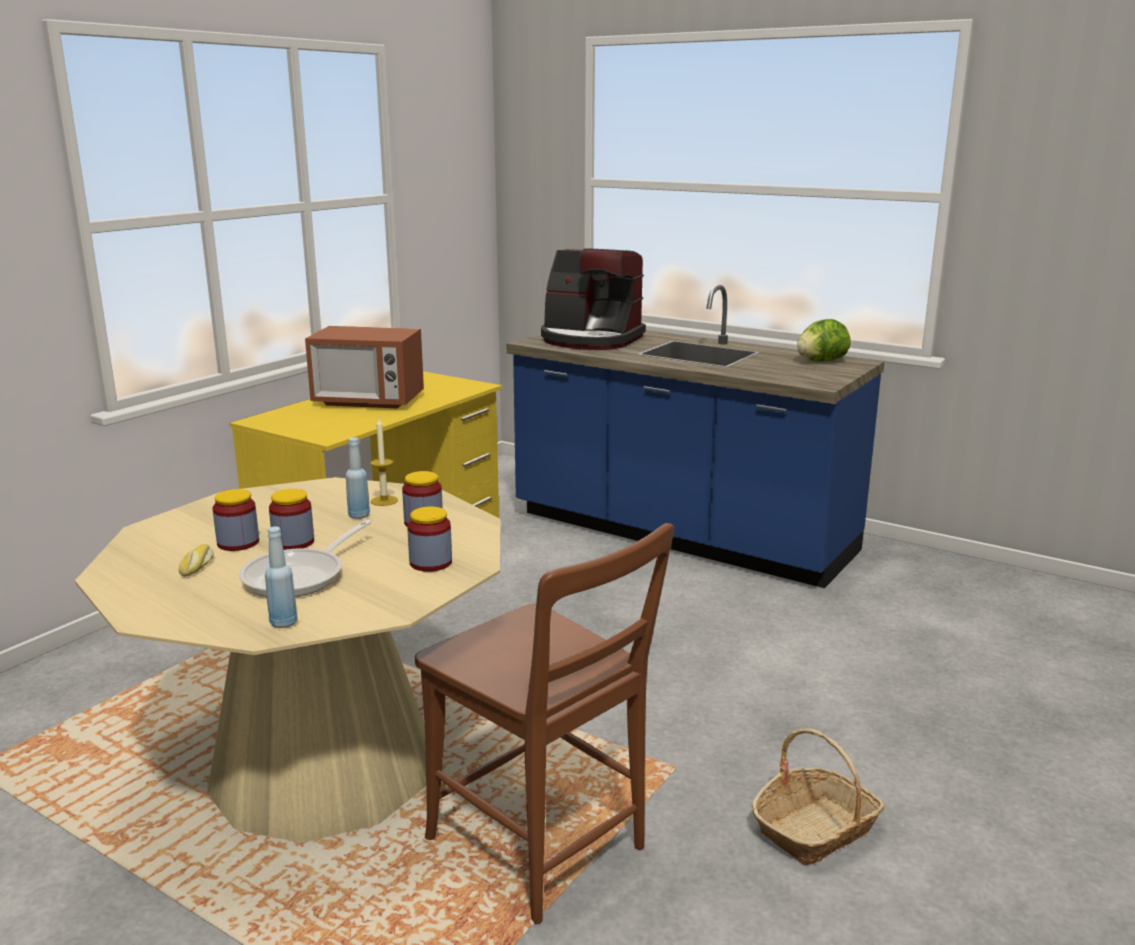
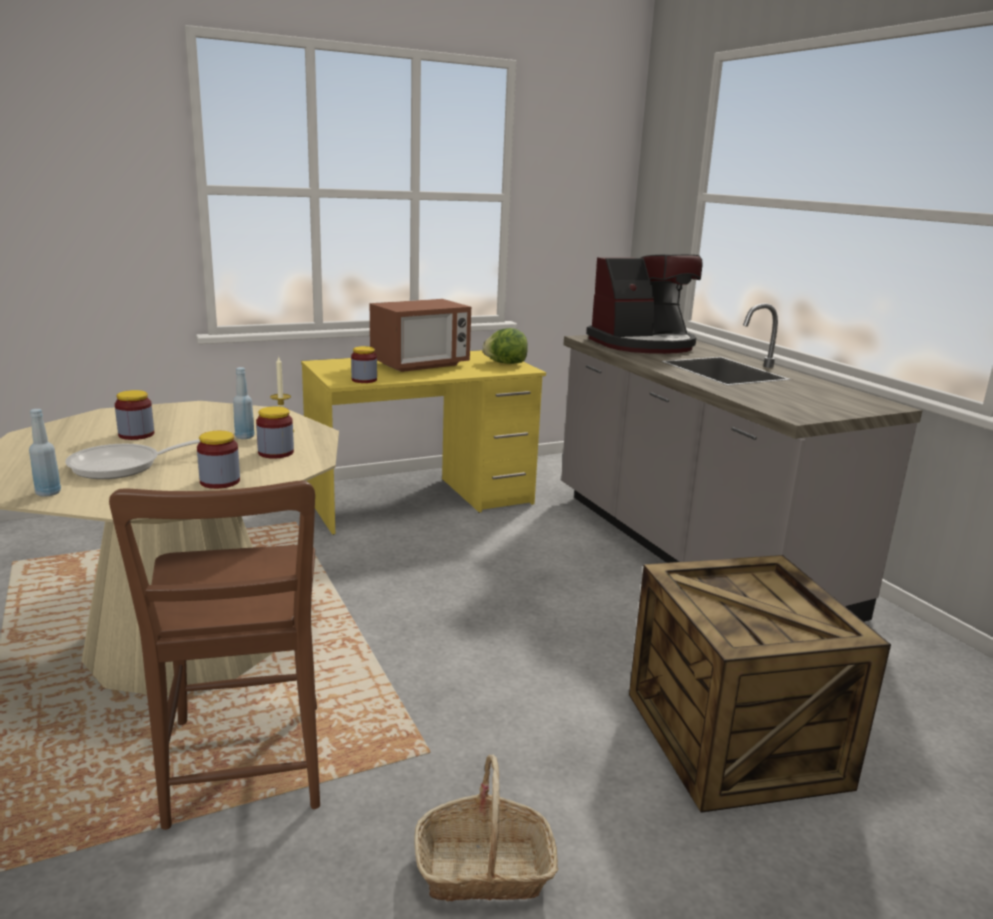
camera: 30 degrees right, 0 degrees up
bread [179,544,214,577] -> none
jar [269,489,314,550] -> jar moved to [351,346,377,383]
microwave [305,326,424,408] -> microwave turned 75 degrees counterclockwise [370,299,471,372]
blue counter [507,285,885,588] -> grey counter [561,303,923,622]
coffee machine [541,248,646,350] -> coffee machine turned 75 degrees counterclockwise [586,254,703,354]
lettuce [797,319,851,362] -> lettuce moved to [482,328,528,364]
none -> crate [629,555,891,813]

